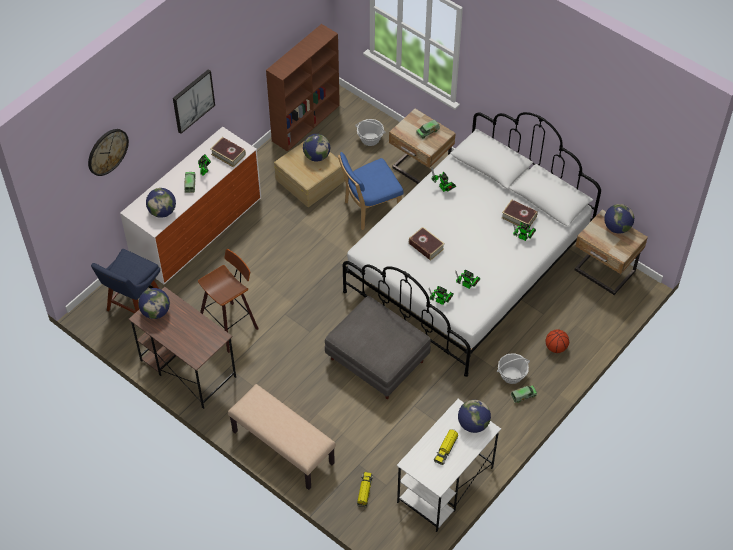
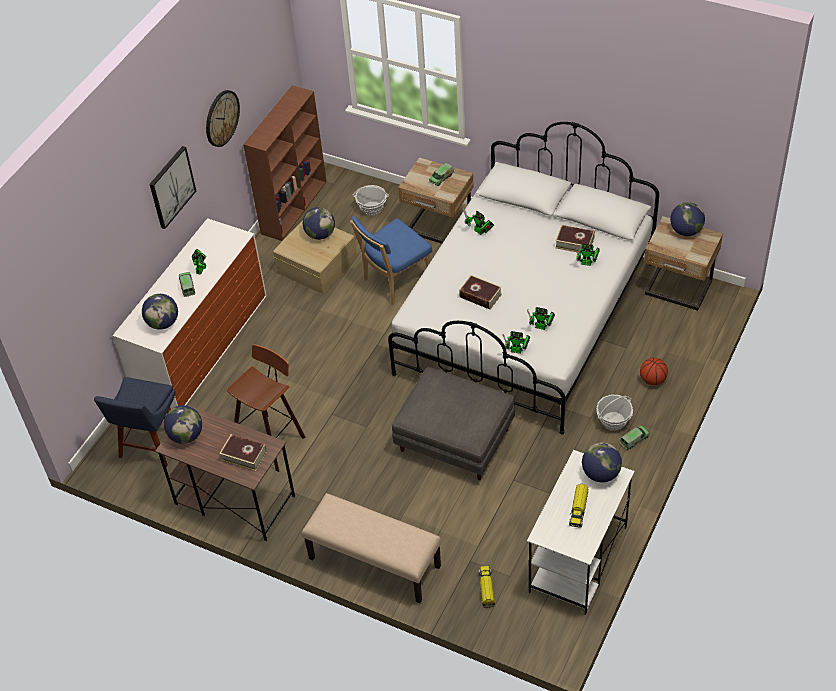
camera: 10 degrees left, 5 degrees down
wall clock [88,129,129,176] -> wall clock moved to [206,90,240,147]
book [210,137,246,168] -> book moved to [219,434,267,471]

